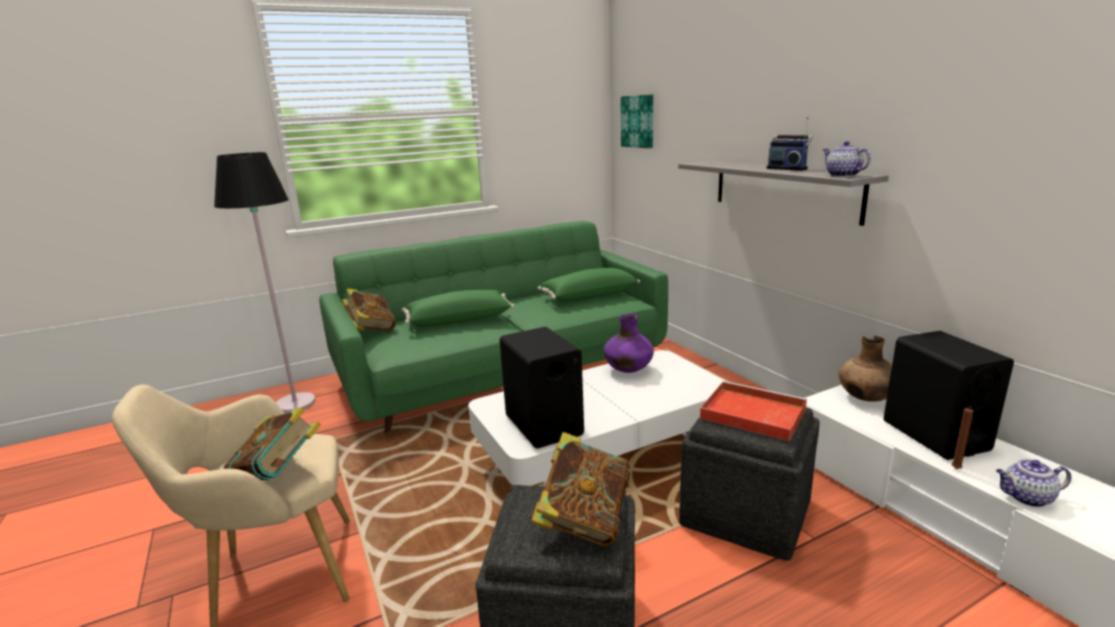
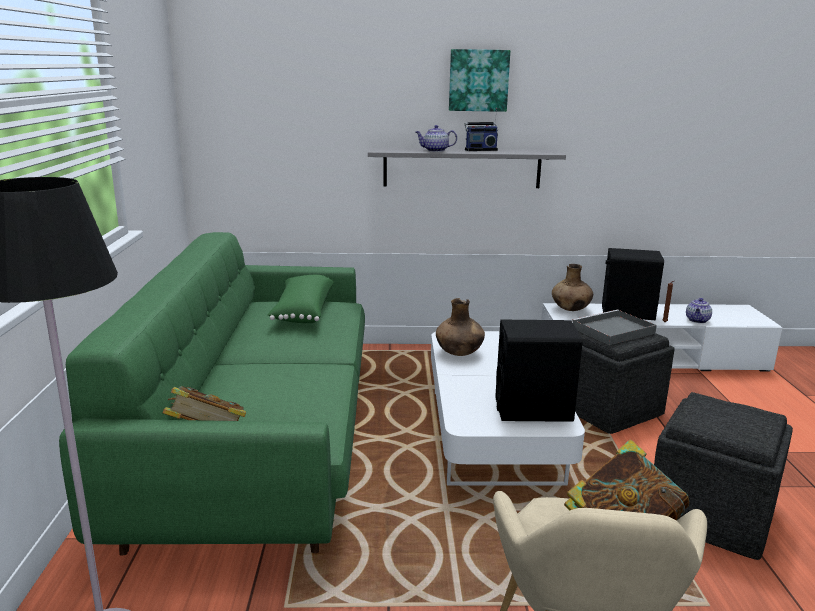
camera: 65 degrees left, 0 degrees up
green pillow [402,290,515,327] -> none
book [531,432,630,546] -> none
purple vase [604,314,654,373] -> brown vase [436,298,485,356]
picture [621,94,653,148] -> picture moved to [449,49,510,112]
red tray [700,381,807,441] -> grey tray [571,310,657,345]
teapot [822,141,871,177] -> teapot moved to [416,125,457,152]

